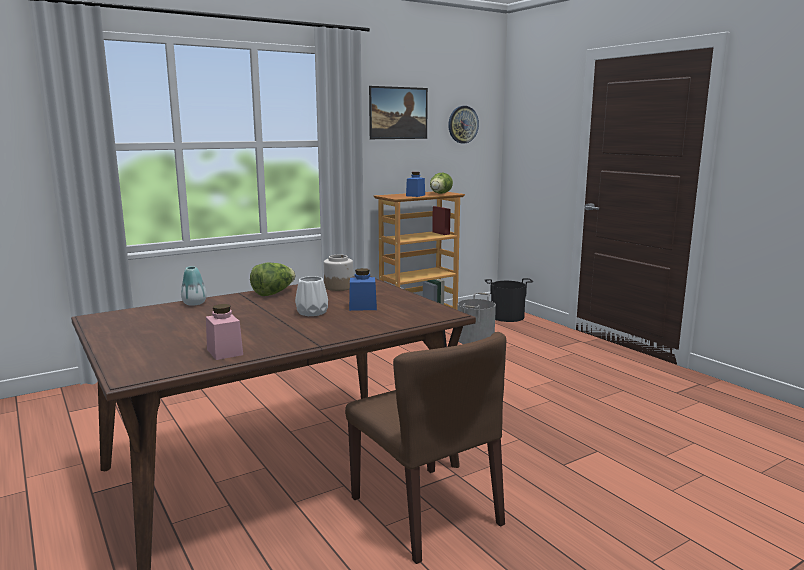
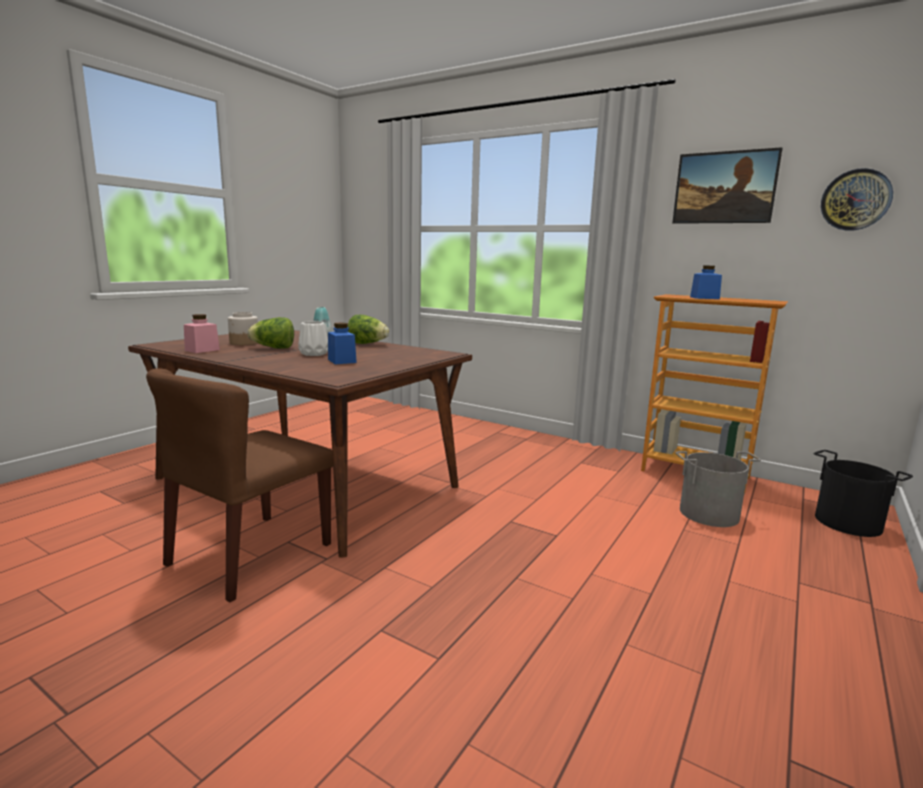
camera: 65 degrees right, 0 degrees up
jar [324,255,353,291] -> jar moved to [228,312,258,345]
lettuce [430,173,453,194] -> lettuce moved to [248,317,294,349]

